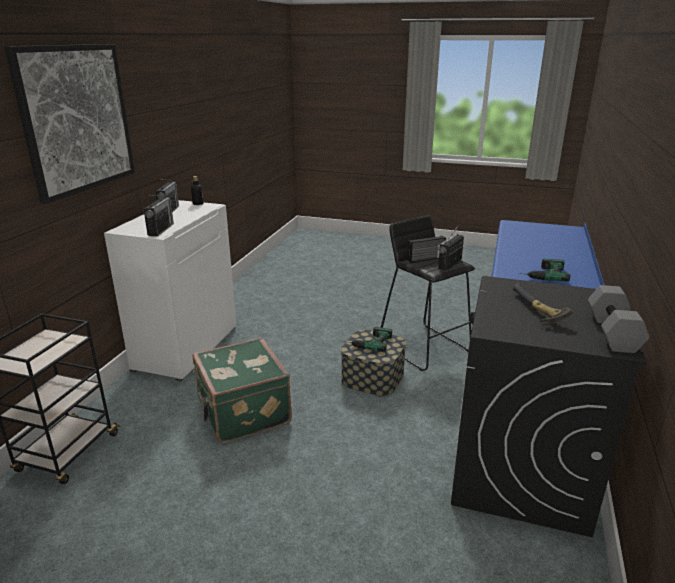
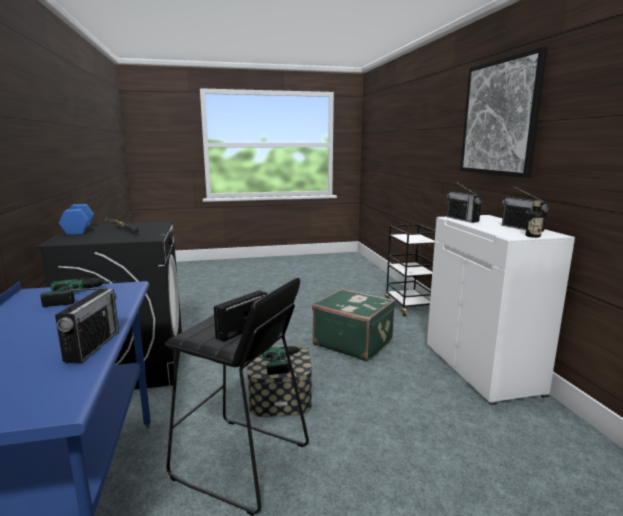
camera: 150 degrees right, 10 degrees down
radio [438,225,464,270] -> radio moved to [55,287,119,364]
grey dumbbell [588,285,649,353] -> blue dumbbell [59,204,94,235]

